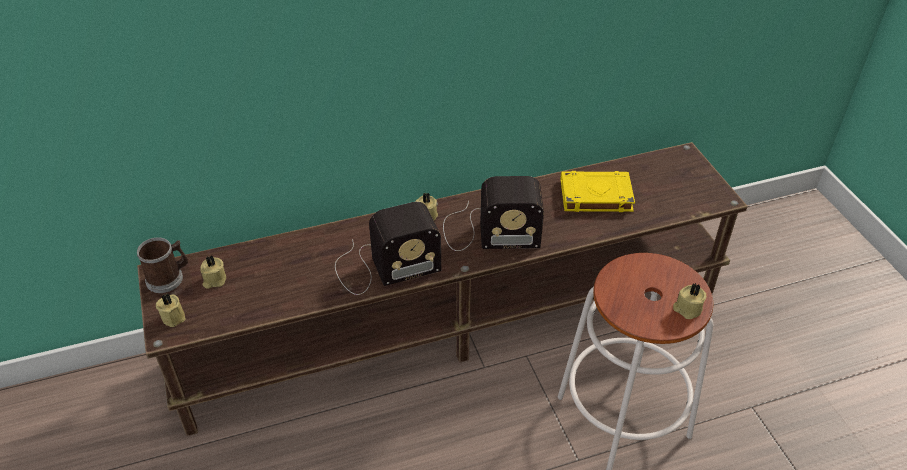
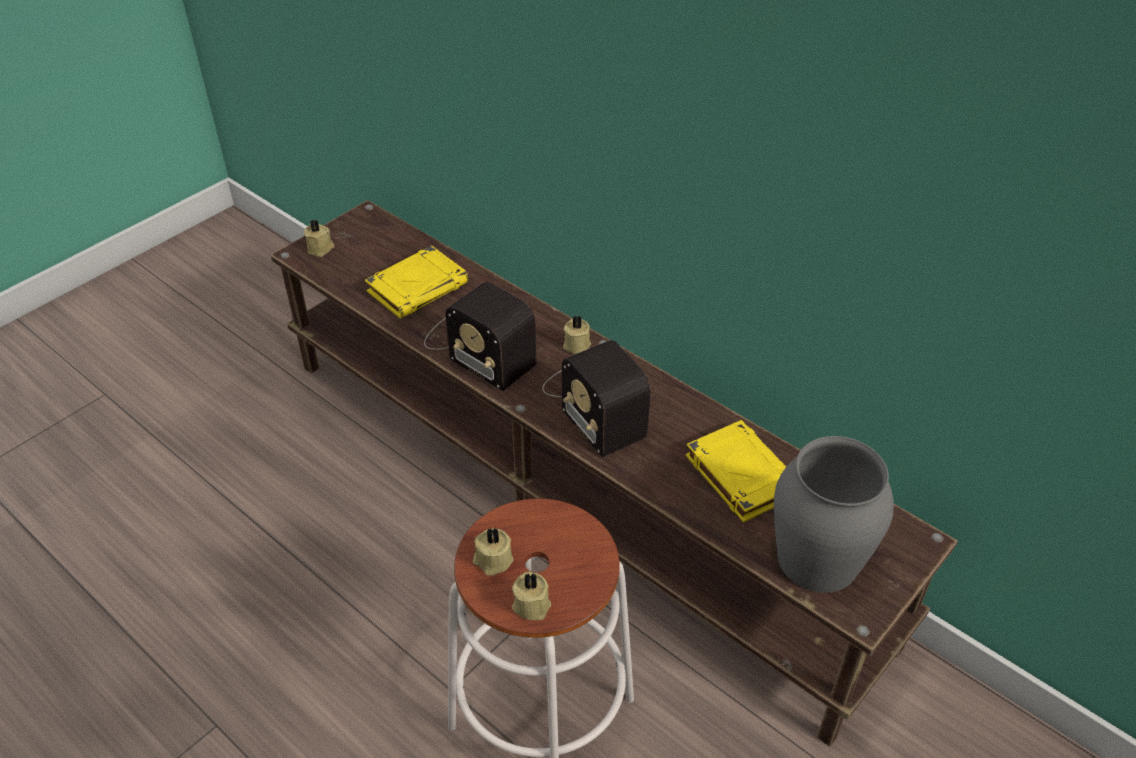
camera: 60 degrees right, 0 degrees up
mug [137,237,188,293] -> none
beige candle [200,255,226,289] -> beige candle moved to [473,527,514,576]
none -> yellow book [365,246,469,319]
none -> grey vase [774,436,894,593]

